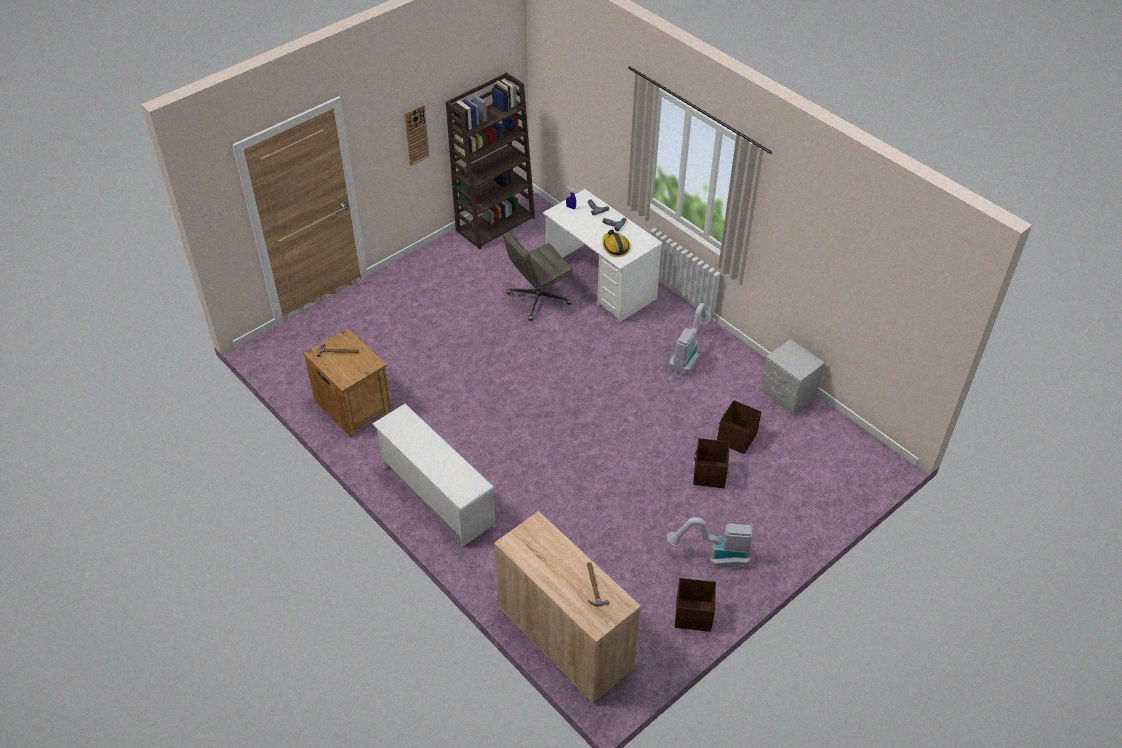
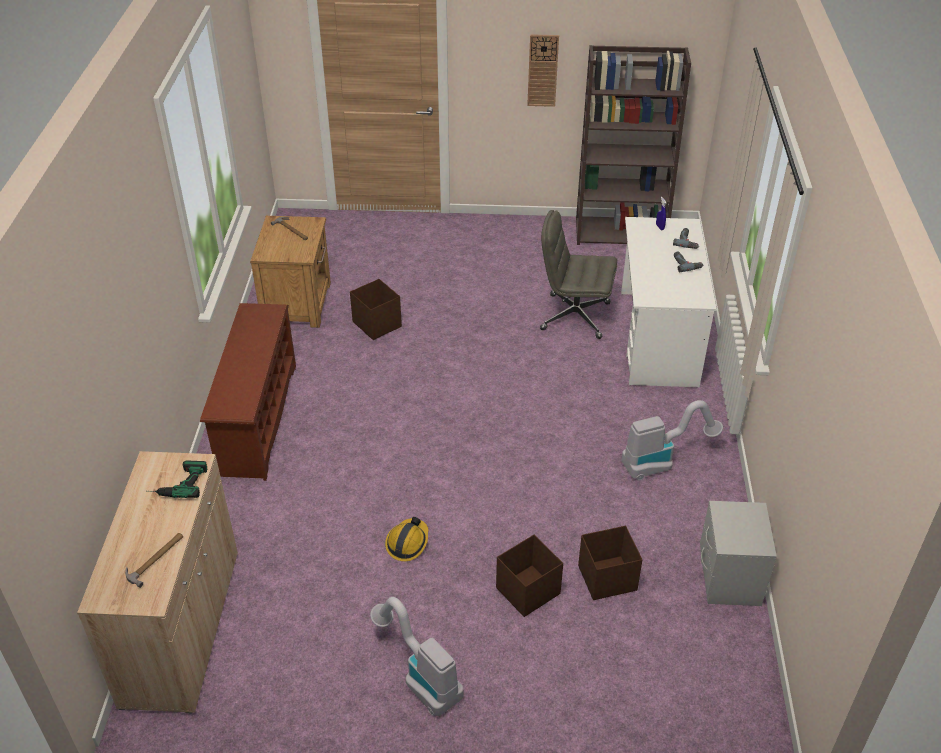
camera: 45 degrees right, 5 degrees down
white shoe rack [372,404,495,547] -> brown shoe rack [200,303,296,481]
hard hat [602,230,631,257] -> hard hat moved to [385,517,428,561]
brown storage box [675,578,716,632] -> brown storage box moved to [350,279,402,340]
none -> power drill [146,460,207,498]

